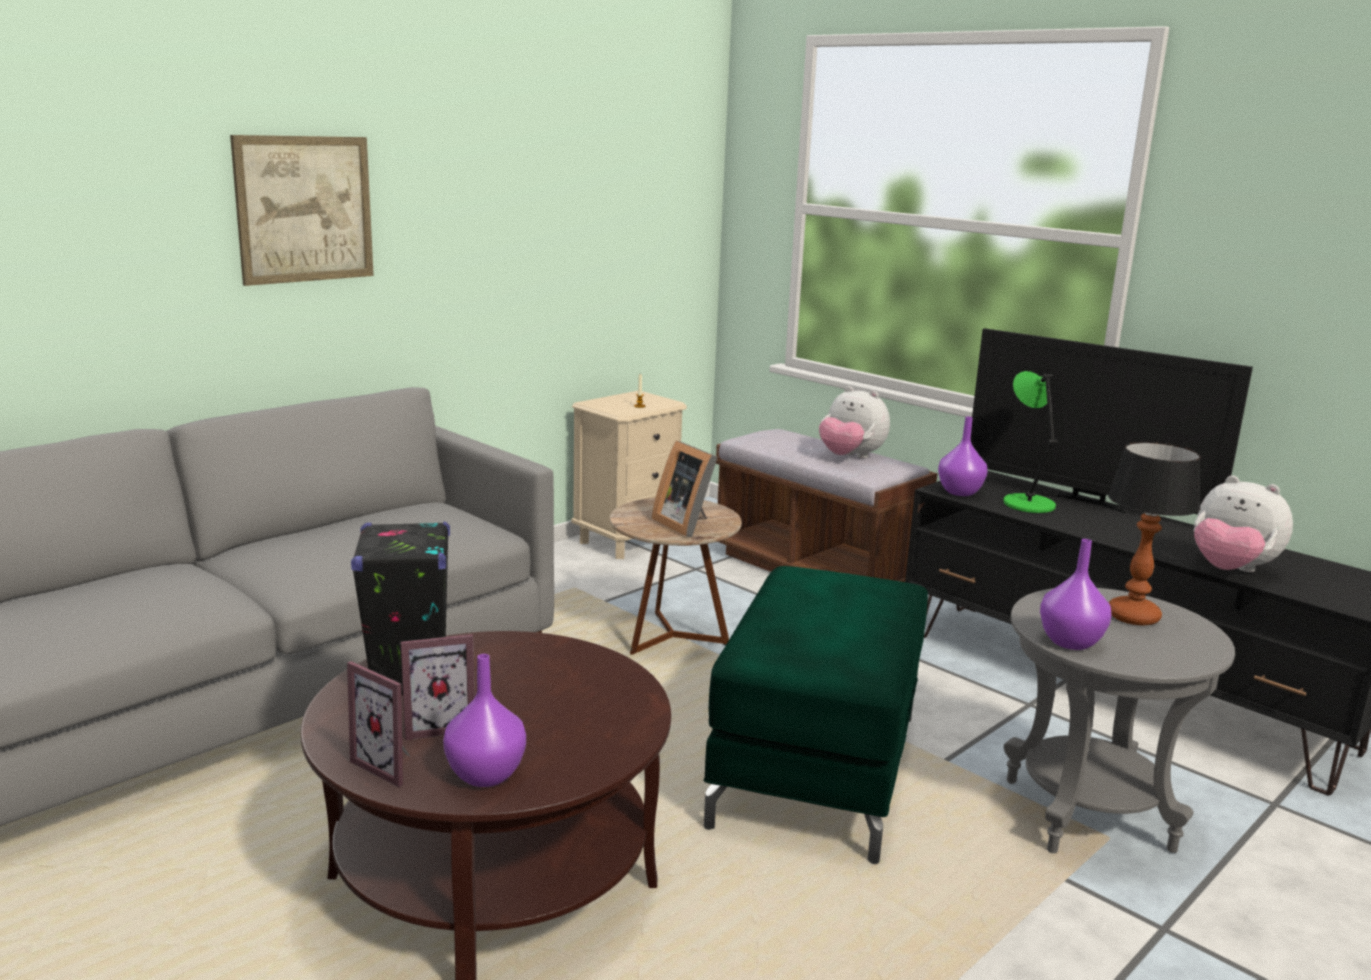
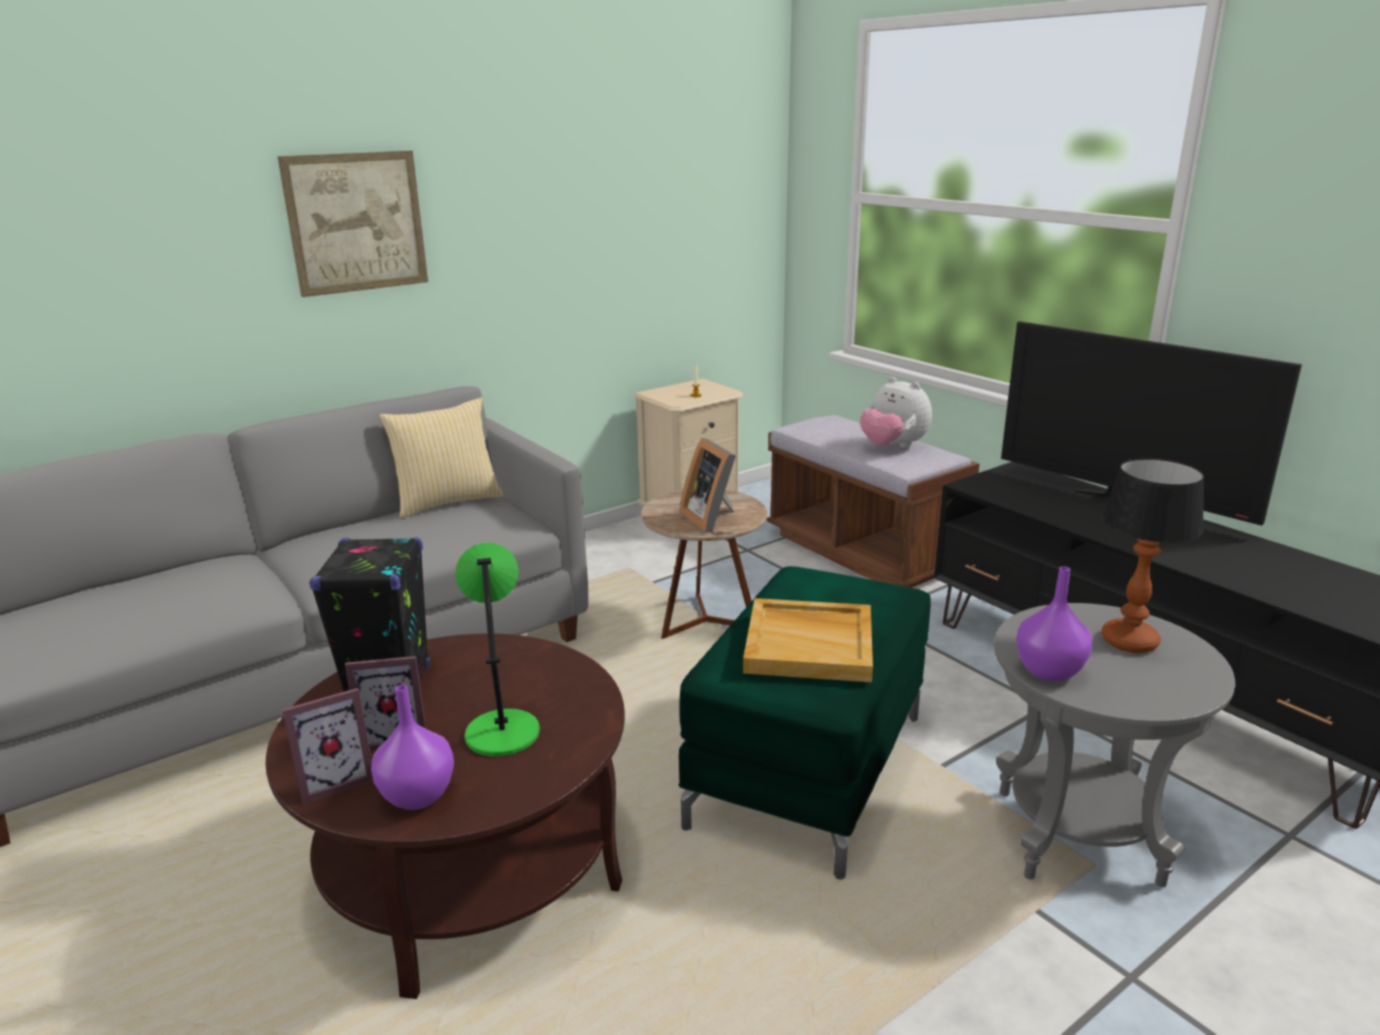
camera: 10 degrees right, 5 degrees up
picture frame [347,661,411,787] -> picture frame turned 75 degrees counterclockwise [282,688,373,804]
purple vase [938,416,988,496] -> none
green table lamp [1003,371,1057,513] -> green table lamp moved to [455,543,540,757]
plush toy [1194,475,1293,572] -> none
none -> pillow [379,397,504,518]
none -> beige tray [743,598,873,682]

